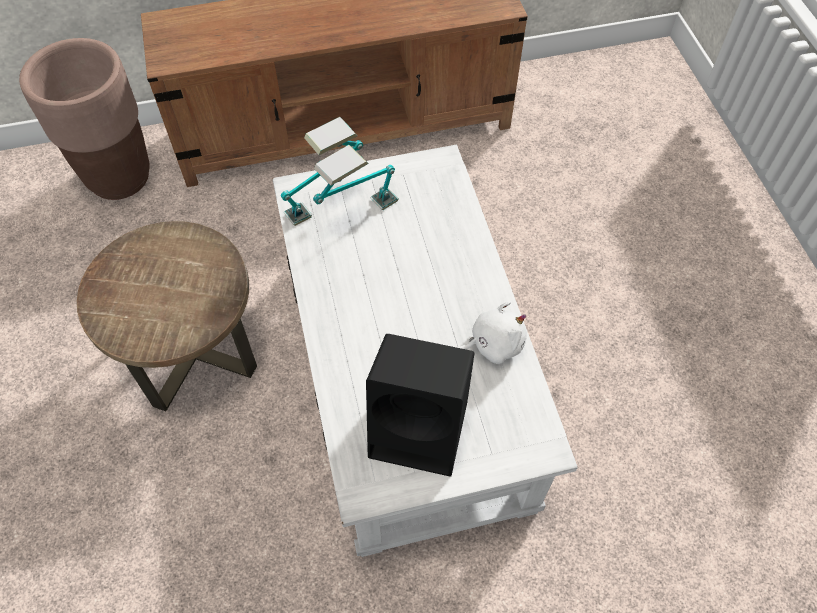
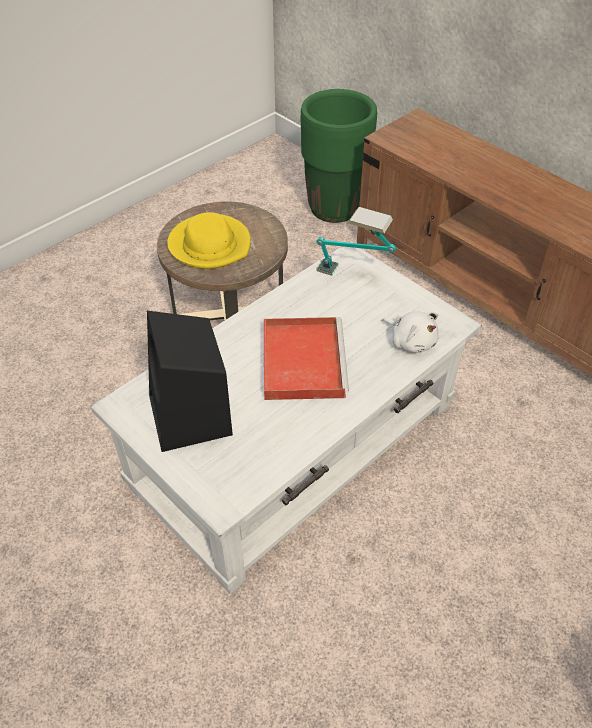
camera: 60 degrees right, 10 degrees down
brown planter [19,38,150,200] -> green planter [301,89,377,223]
table lamp [313,145,399,210] -> none
white plush toy [458,302,527,364] -> white plush toy moved to [382,311,439,353]
none -> yellow hat [167,212,251,269]
none -> red tray [264,317,349,400]

